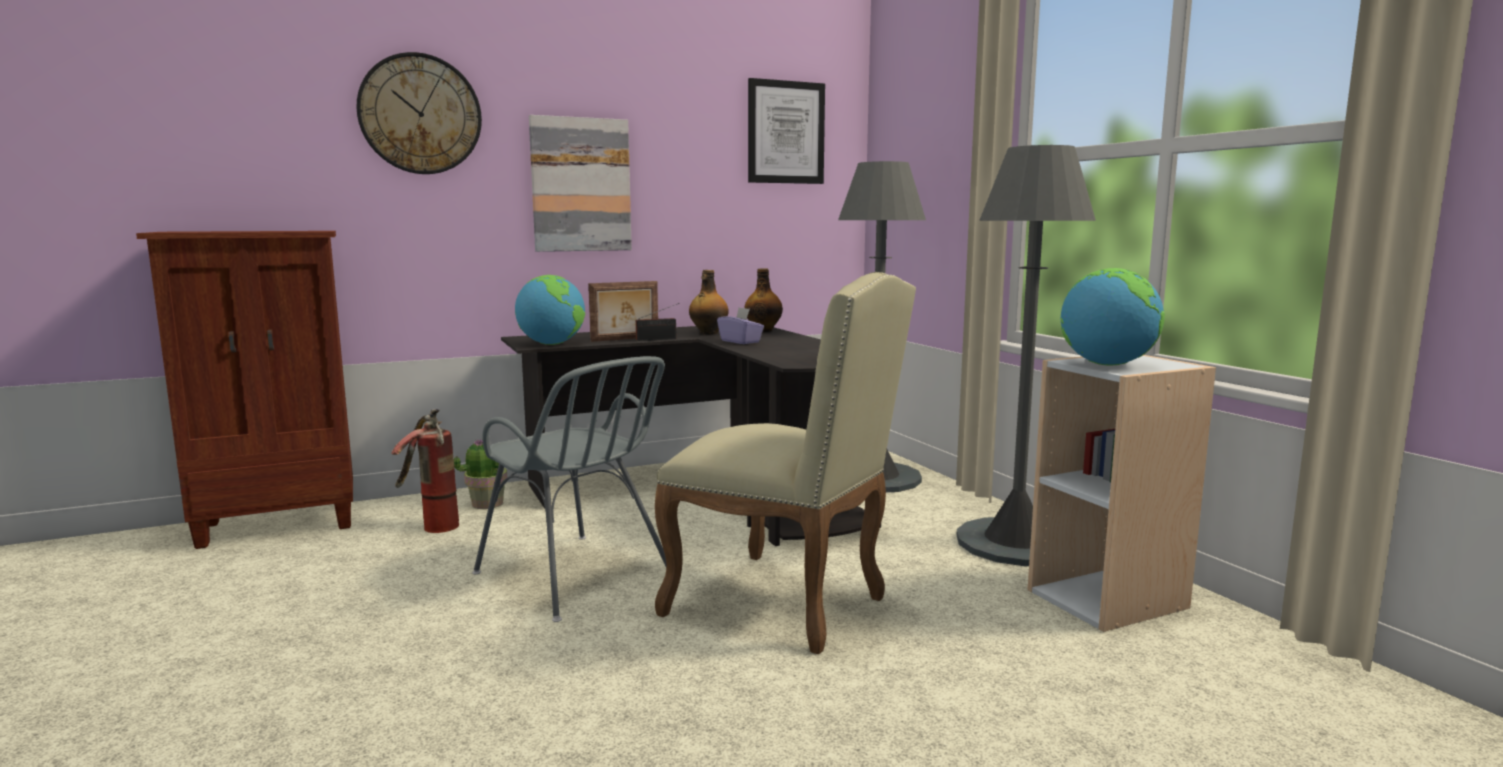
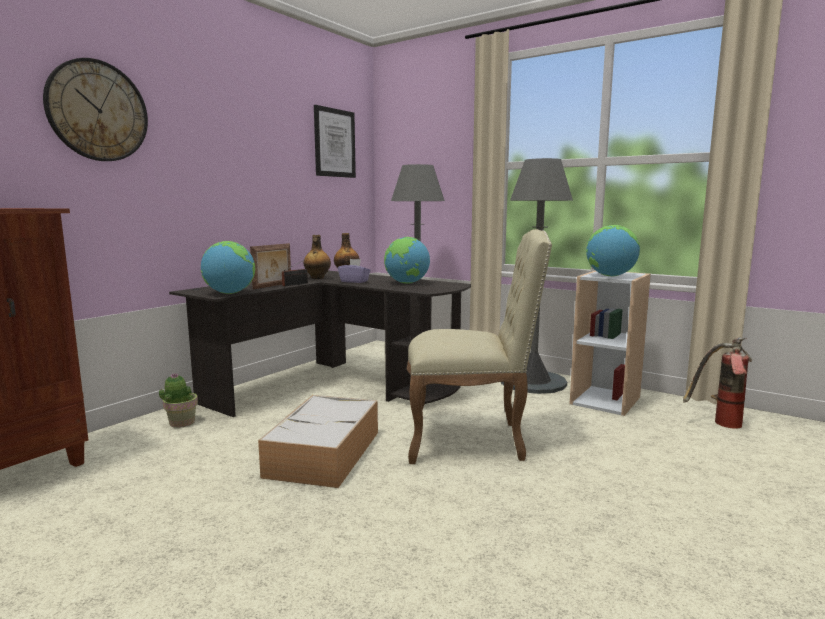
camera: 30 degrees left, 0 degrees up
fire extinguisher [391,409,459,533] -> fire extinguisher moved to [683,338,752,429]
grey chair [472,356,666,622] -> storage box [258,395,378,488]
picture [529,115,632,252] -> none
none -> globe [384,237,430,284]

